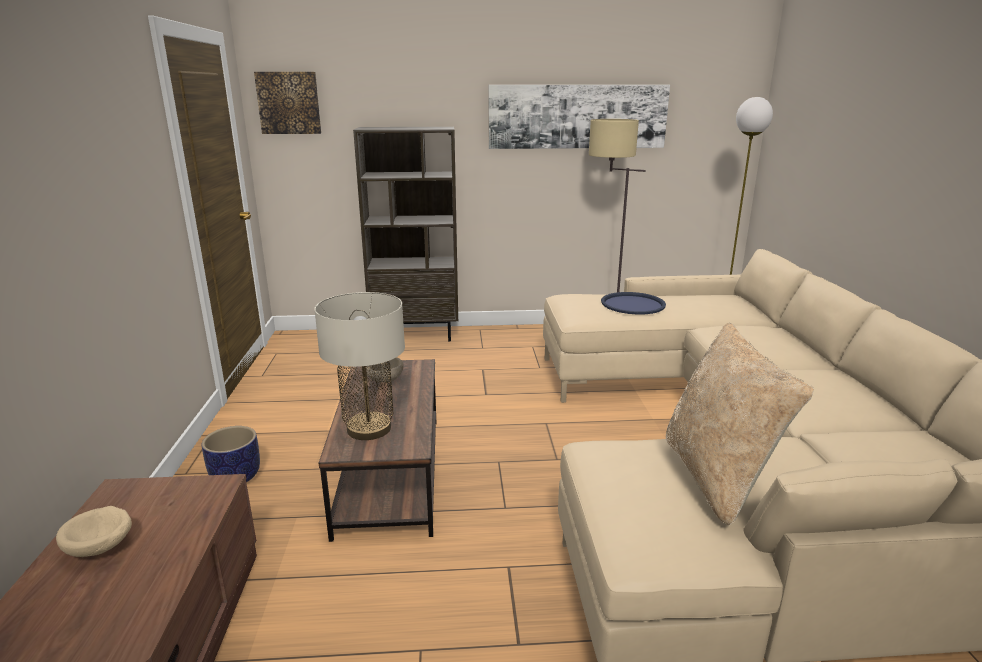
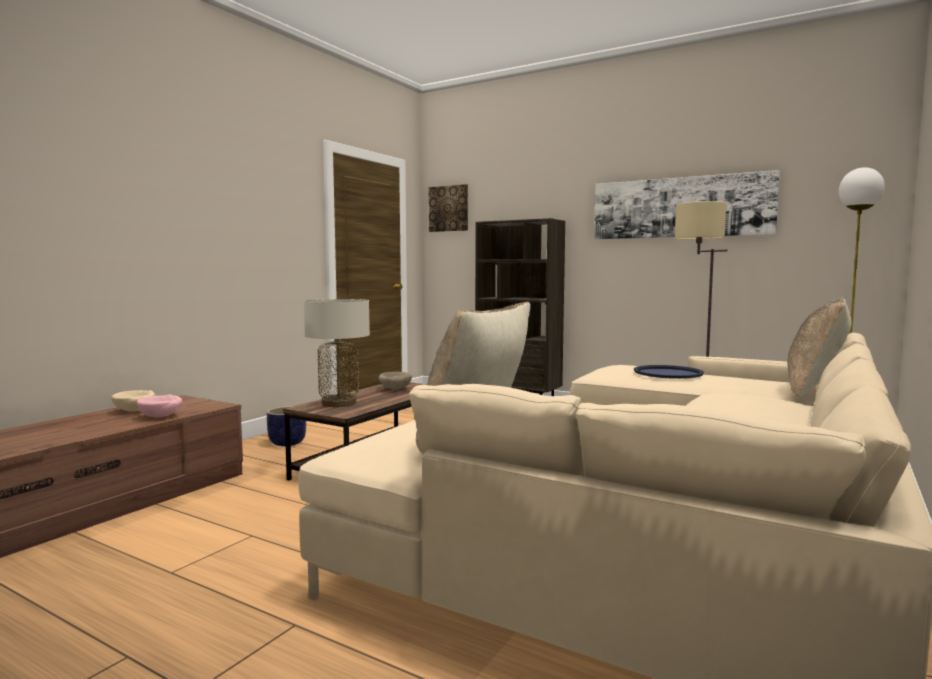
camera: 35 degrees right, 15 degrees down
none -> pink bowl [137,395,182,417]
none -> beige pillow [787,297,851,397]

